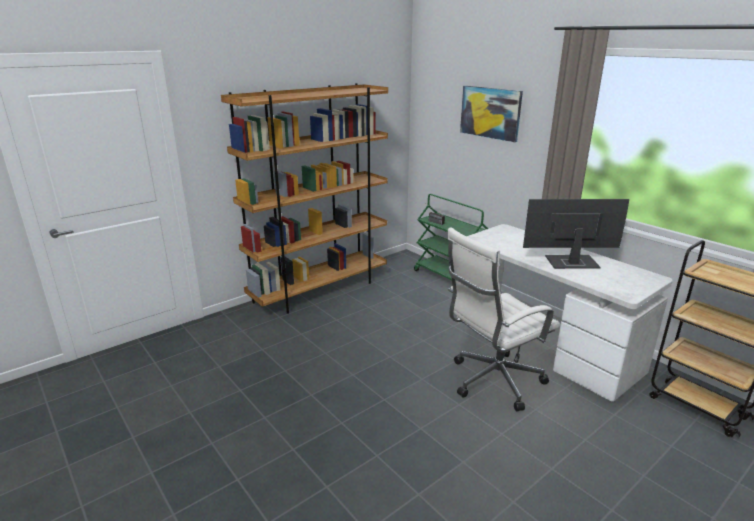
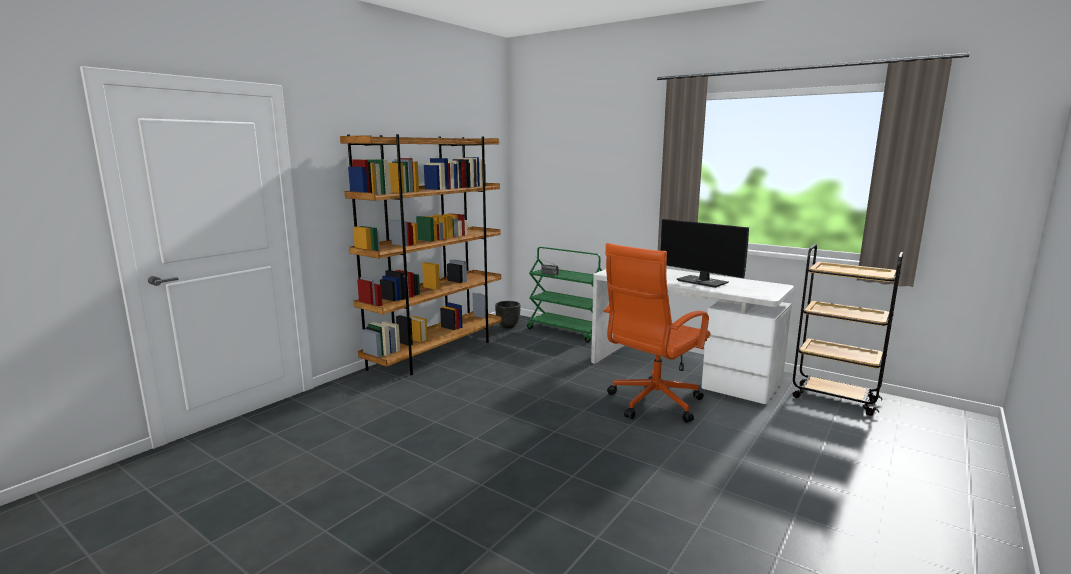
camera: 15 degrees left, 10 degrees down
white office chair [447,227,560,411] -> orange office chair [603,243,710,423]
picture [460,86,523,142] -> none
monitor [523,199,629,269] -> monitor turned 120 degrees counterclockwise [660,219,749,288]
none -> black planter [495,301,520,328]

